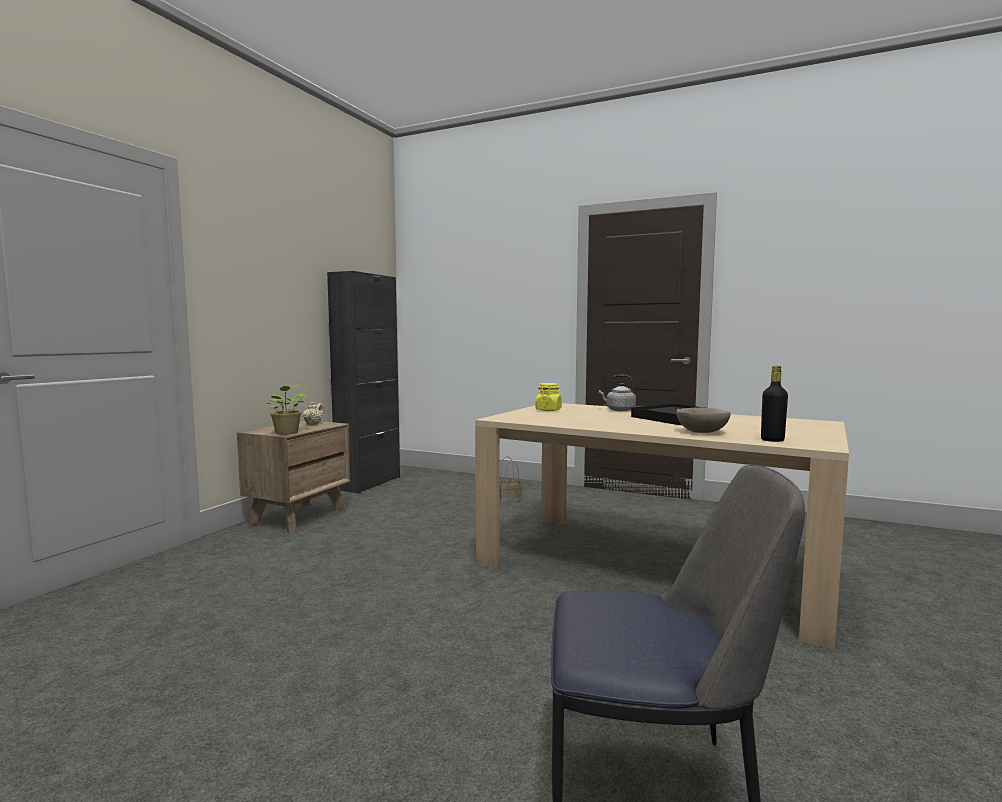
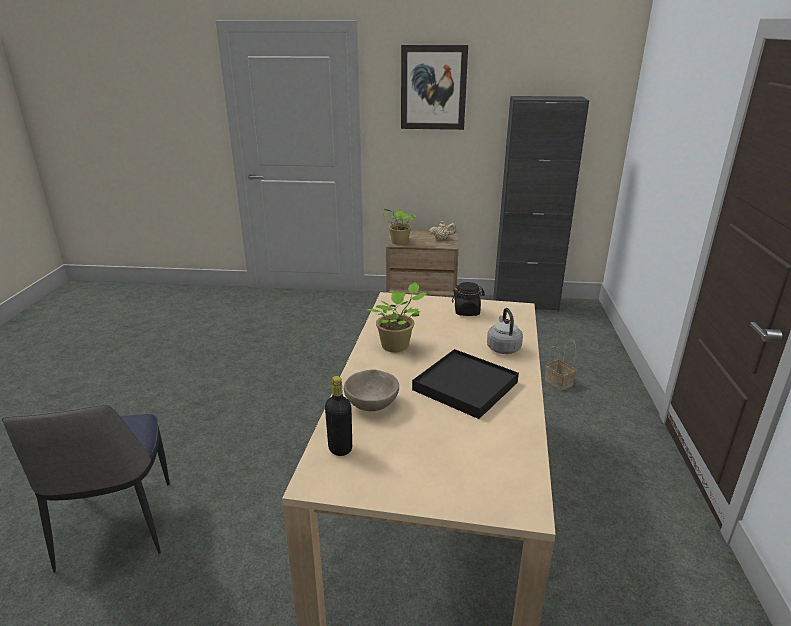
camera: 70 degrees right, 20 degrees up
yellow jar [535,383,562,411] -> black jar [452,282,485,316]
none -> potted plant [367,282,427,352]
none -> picture [401,45,468,130]

